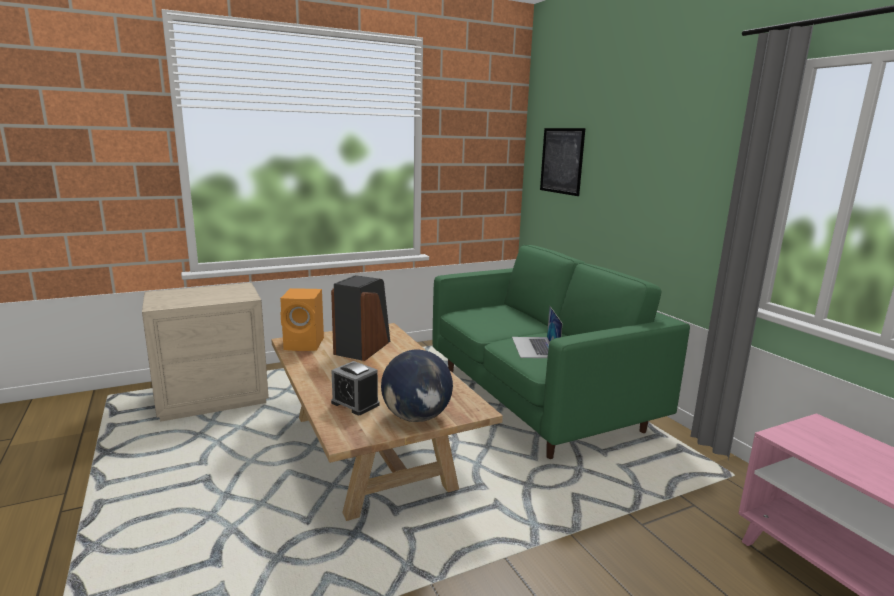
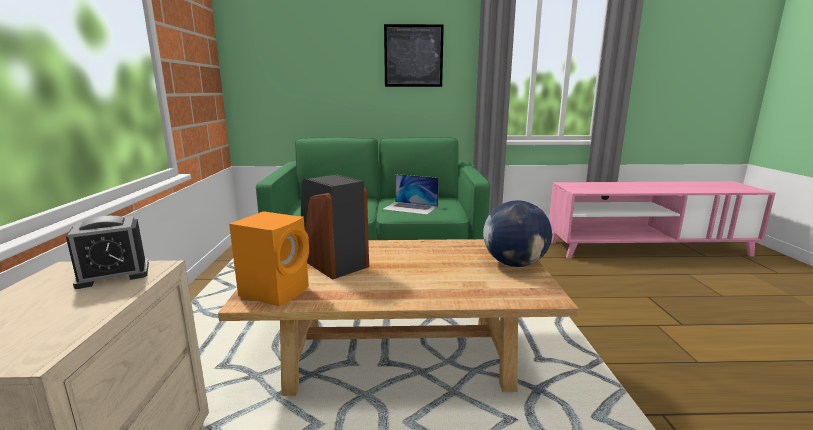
camera: 65 degrees left, 0 degrees up
alarm clock [331,361,380,415] -> alarm clock moved to [66,216,149,289]
picture [540,128,585,196] -> picture moved to [384,24,444,87]

